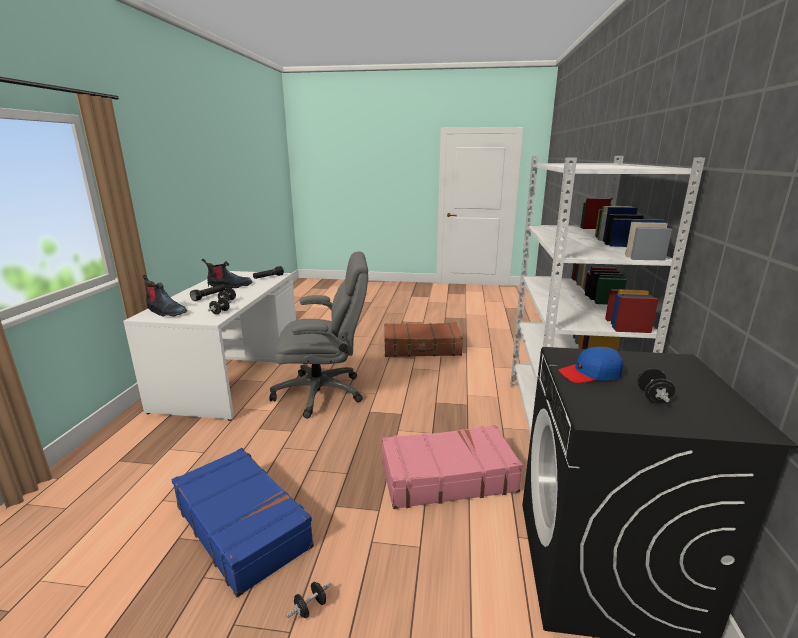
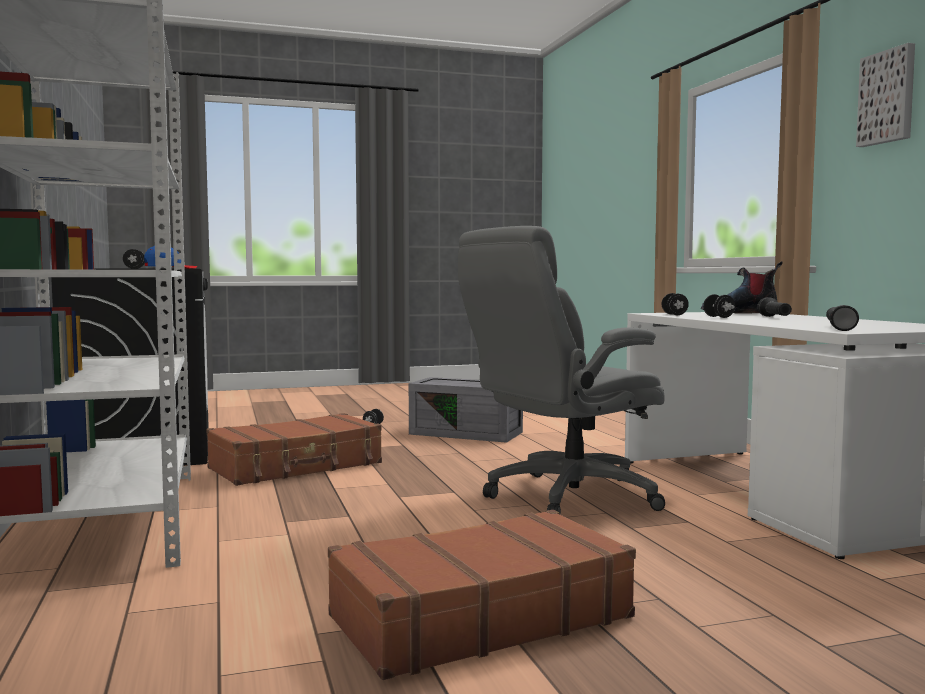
camera: 155 degrees right, 15 degrees down
blue suitcase [172,448,314,597] -> grey storage box [409,377,523,443]
boot [202,259,252,288] -> none
pink suitcase [382,425,523,509] -> brown suitcase [206,413,382,486]
none -> picture [856,43,915,147]

